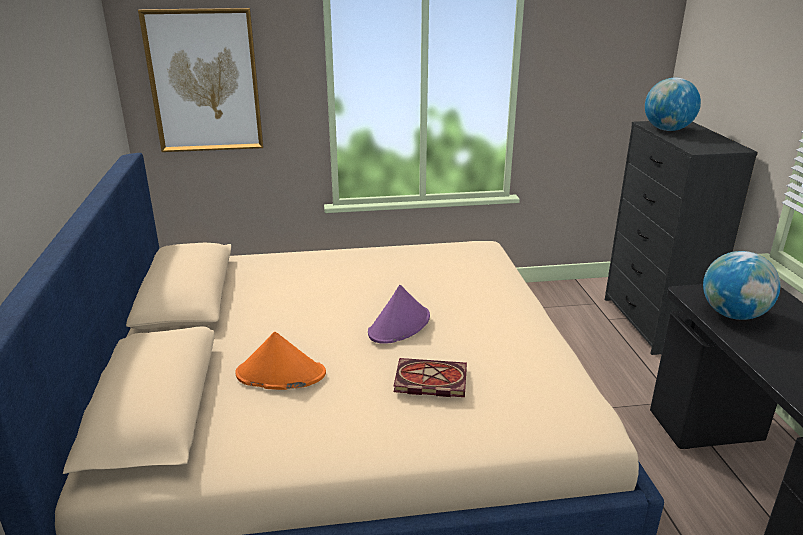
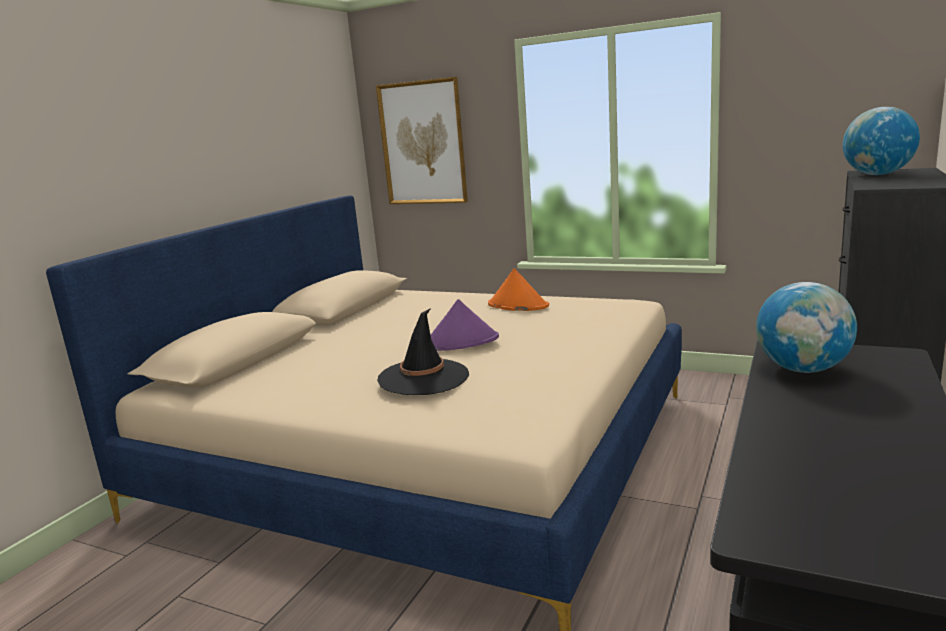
camera: 35 degrees right, 10 degrees down
orange hat [235,332,326,390] -> orange hat moved to [488,268,549,311]
book [394,358,467,397] -> black hat [377,308,469,395]

